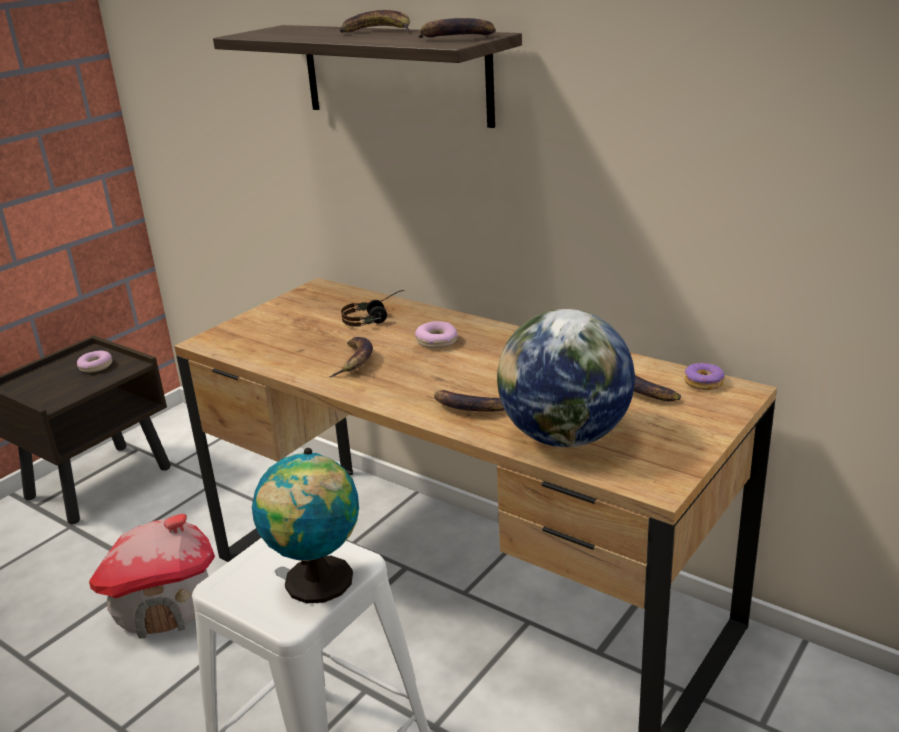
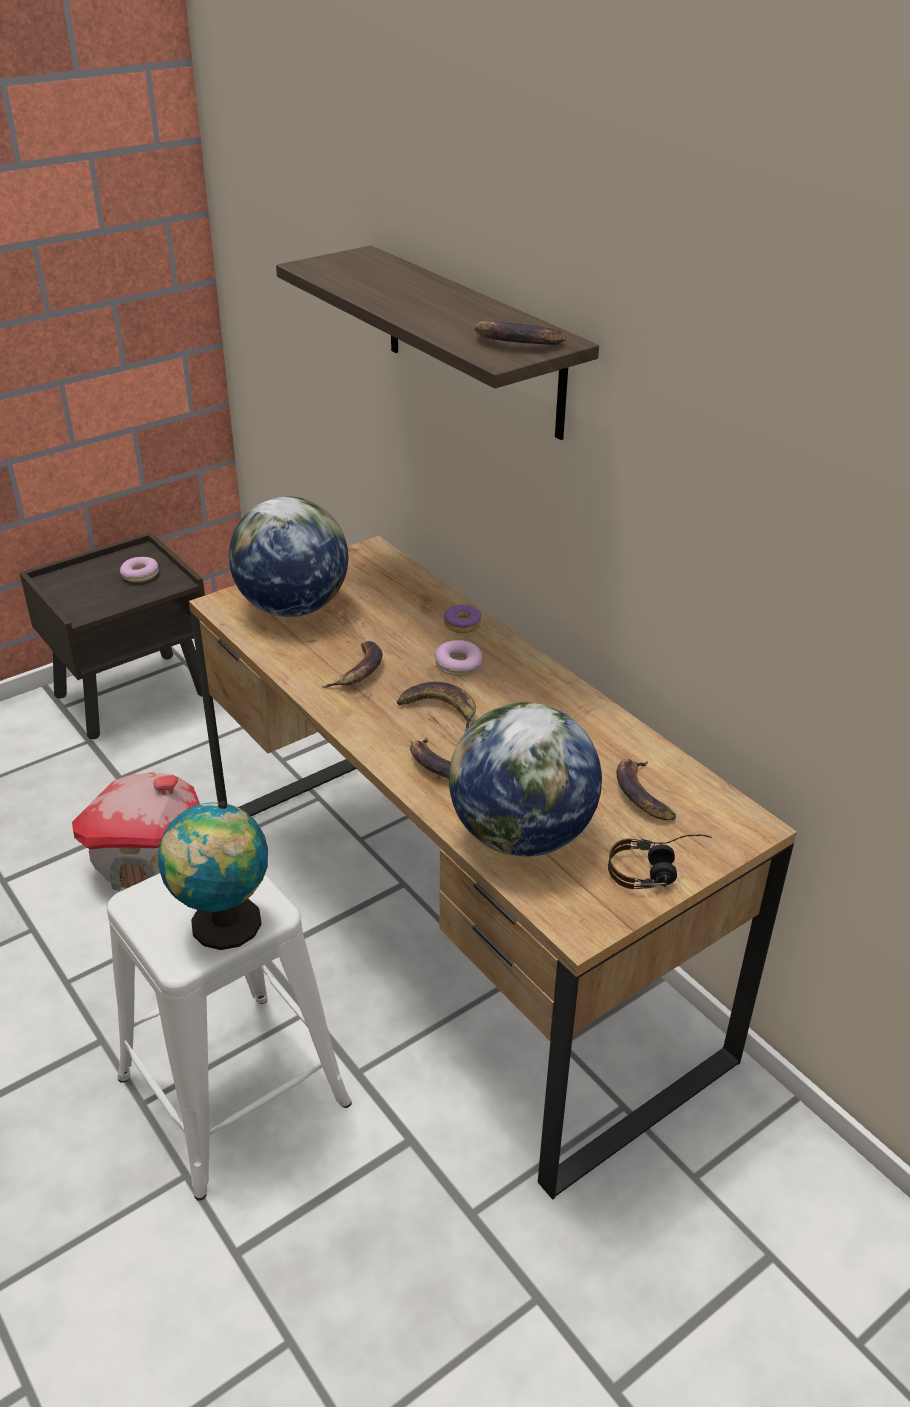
camera: 15 degrees right, 10 degrees up
banana [340,10,410,33] -> banana moved to [397,682,476,731]
headphones [341,290,405,327] -> headphones moved to [608,834,712,889]
donut [685,363,724,390] -> donut moved to [444,605,482,633]
none -> globe [229,496,348,617]

